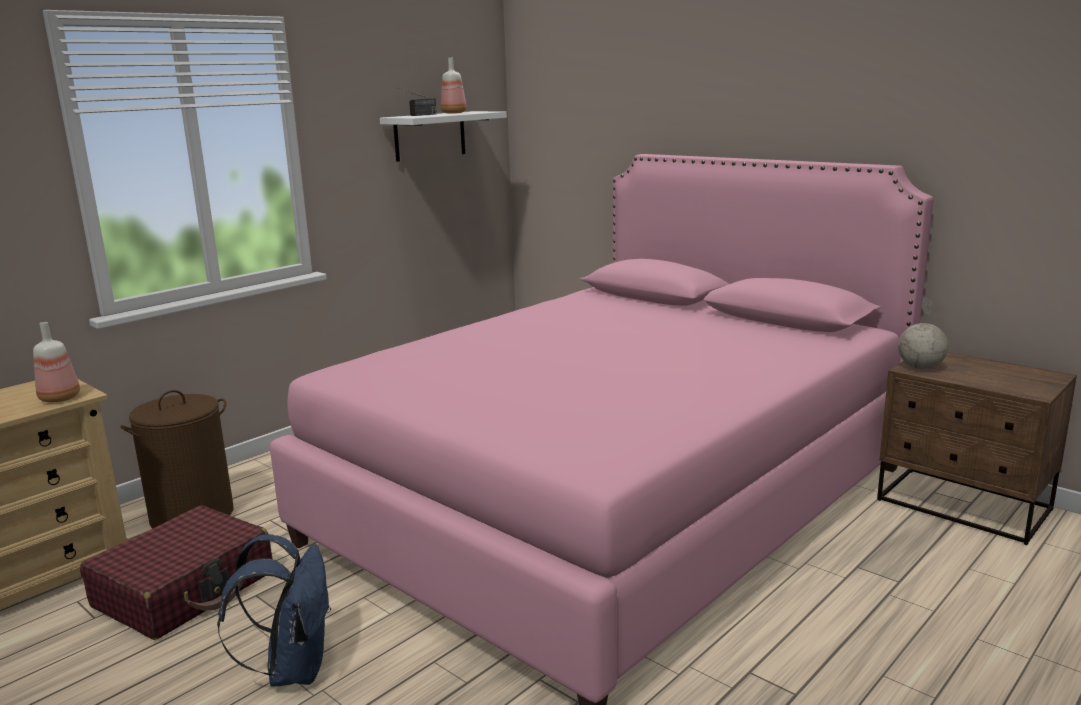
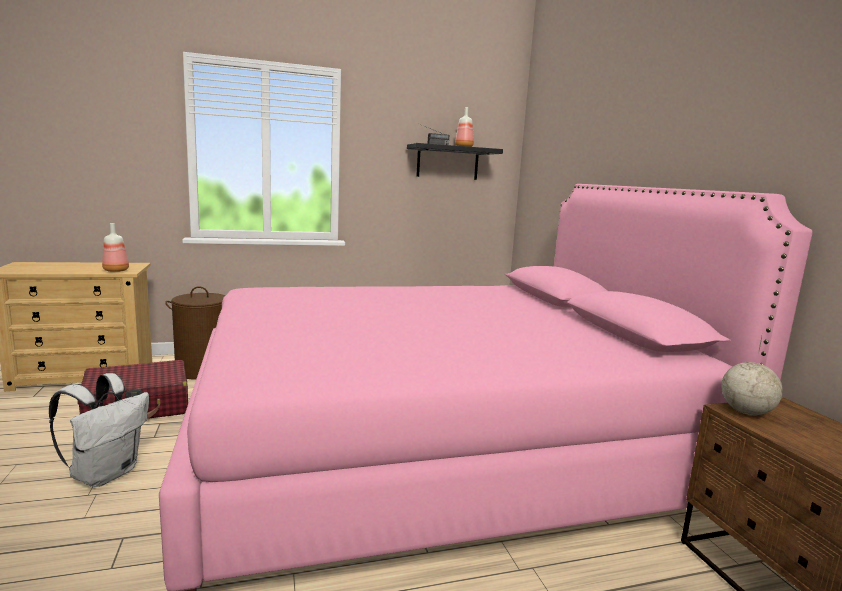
camera: 30 degrees right, 5 degrees down
blue backpack [217,534,331,686] -> white backpack [49,373,149,487]
white shelf [380,111,507,162] -> black shelf [407,143,503,180]

